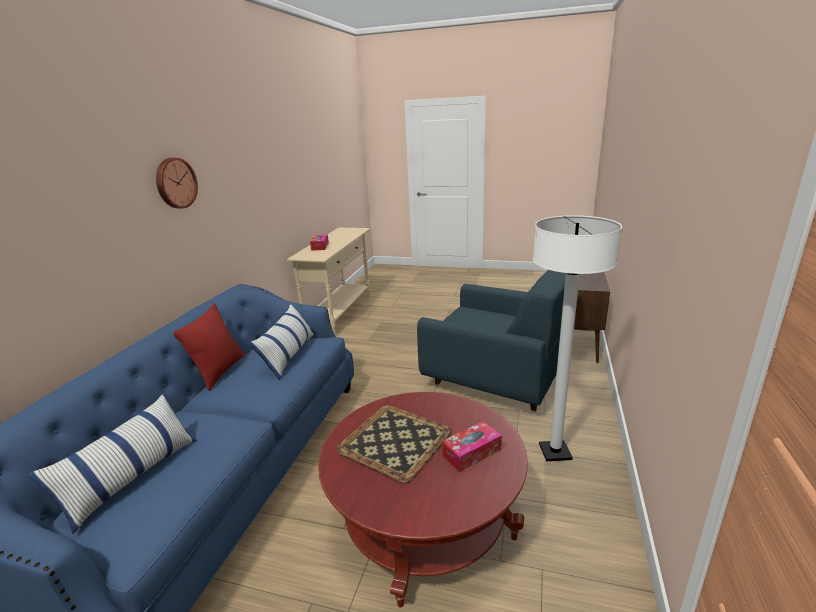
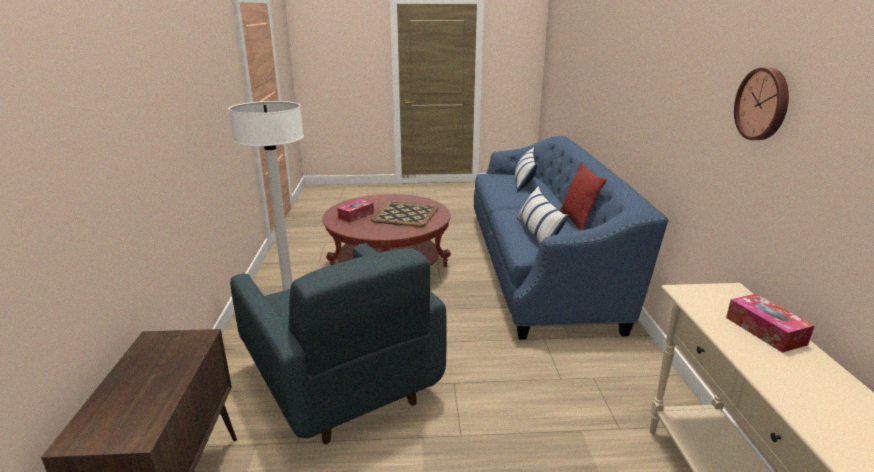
camera: 160 degrees right, 0 degrees up
wall clock [156,157,198,208] -> wall clock moved to [734,68,789,140]
blue armchair [417,270,566,411] -> blue armchair turned 135 degrees counterclockwise [230,244,447,444]

